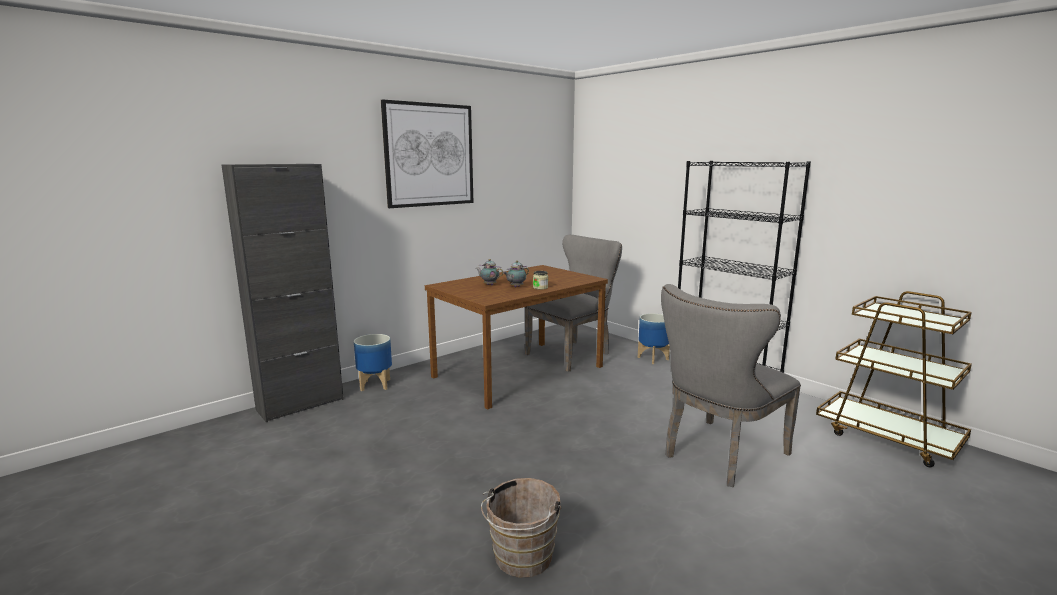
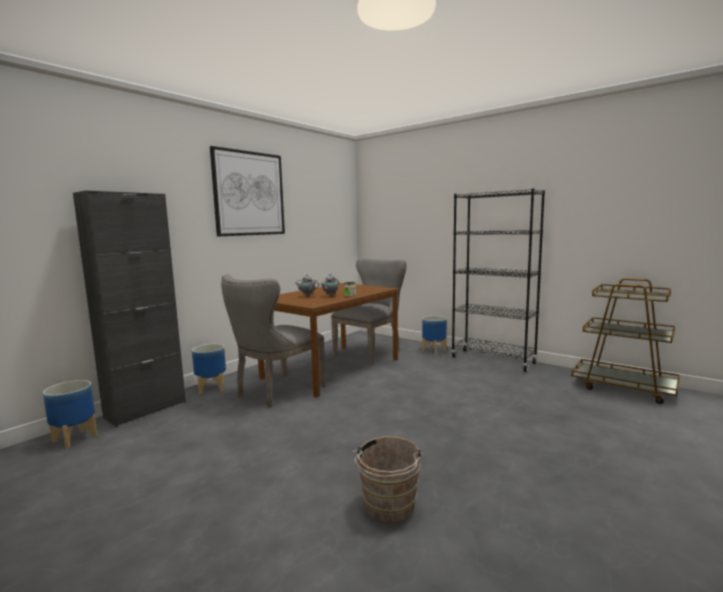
camera: 10 degrees left, 5 degrees down
grey chair [661,284,801,487] -> grey chair moved to [221,274,326,407]
none -> planter [43,380,98,449]

